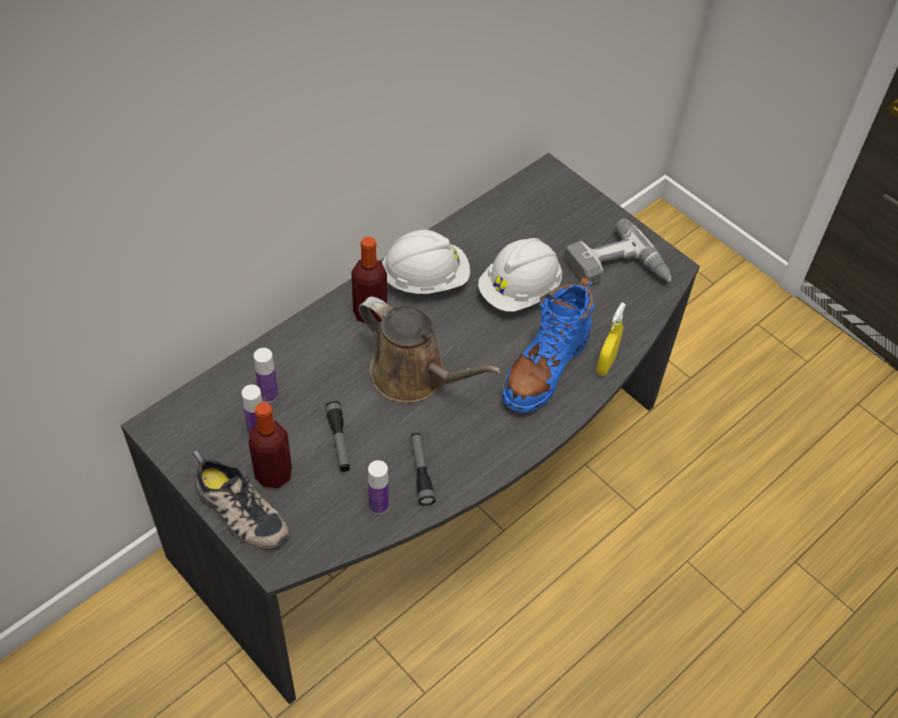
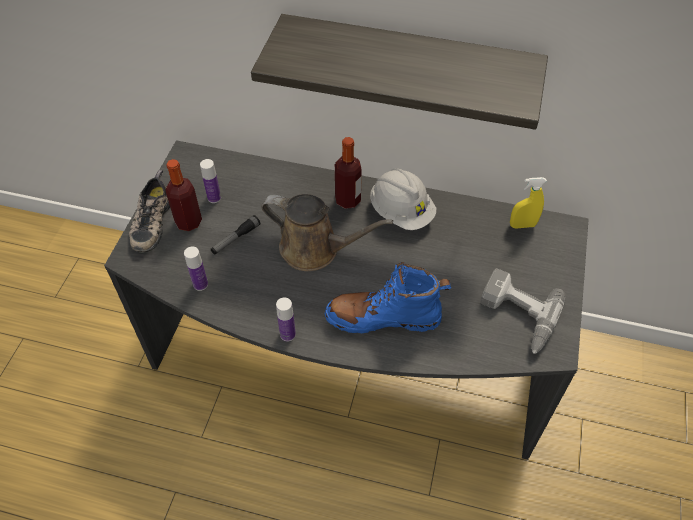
camera: 60 degrees right, 0 degrees up
bottle [254,348,278,403] -> bottle moved to [276,297,296,342]
brown watering can [358,297,502,403] -> brown watering can turned 75 degrees counterclockwise [261,194,393,271]
flashlight [411,433,435,506] -> none
white hard hat [478,238,562,312] -> none
yellow spray bottle [596,303,626,376] -> yellow spray bottle moved to [510,177,547,229]
none -> shelf [251,14,548,130]

